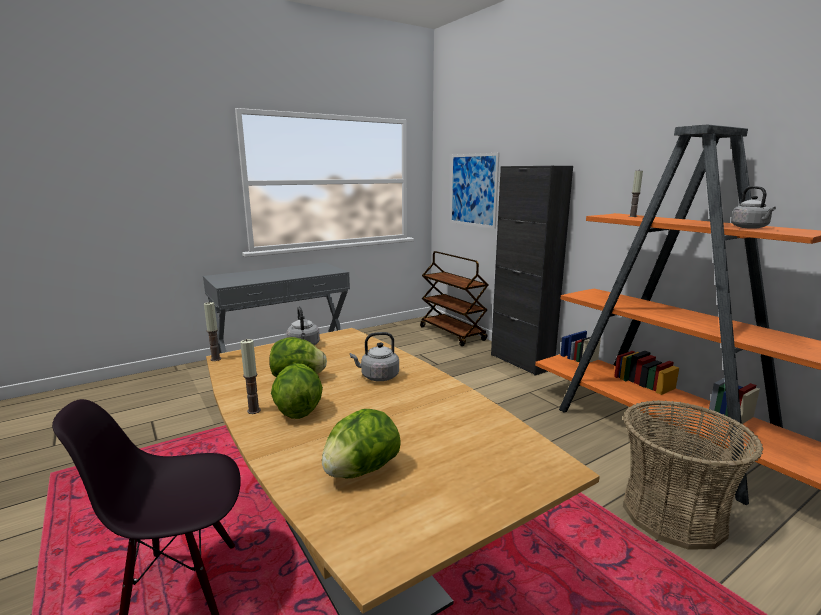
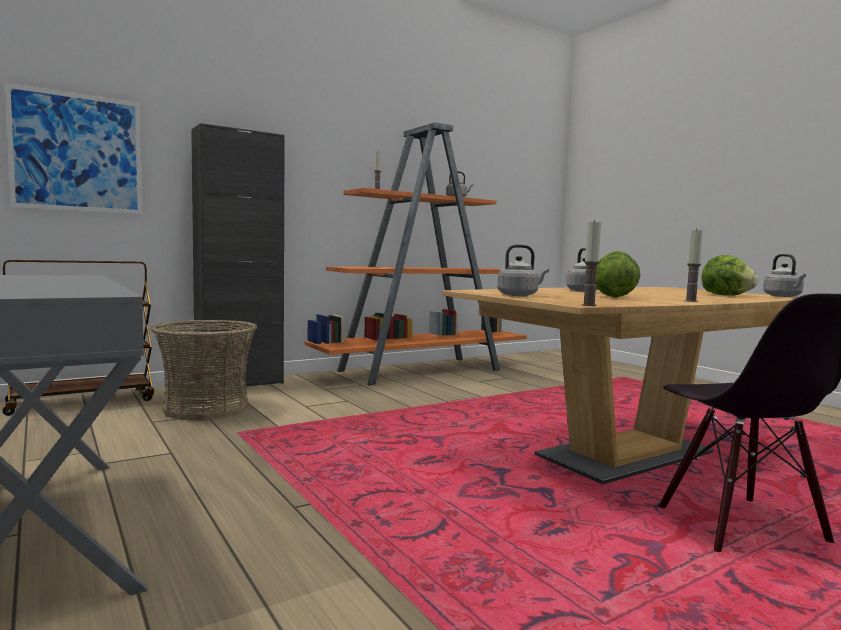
camera: 90 degrees left, 10 degrees down
lettuce [271,363,323,419] -> none
basket [623,400,763,550] -> basket moved to [151,320,257,420]
none -> grey kettle [763,254,806,297]

